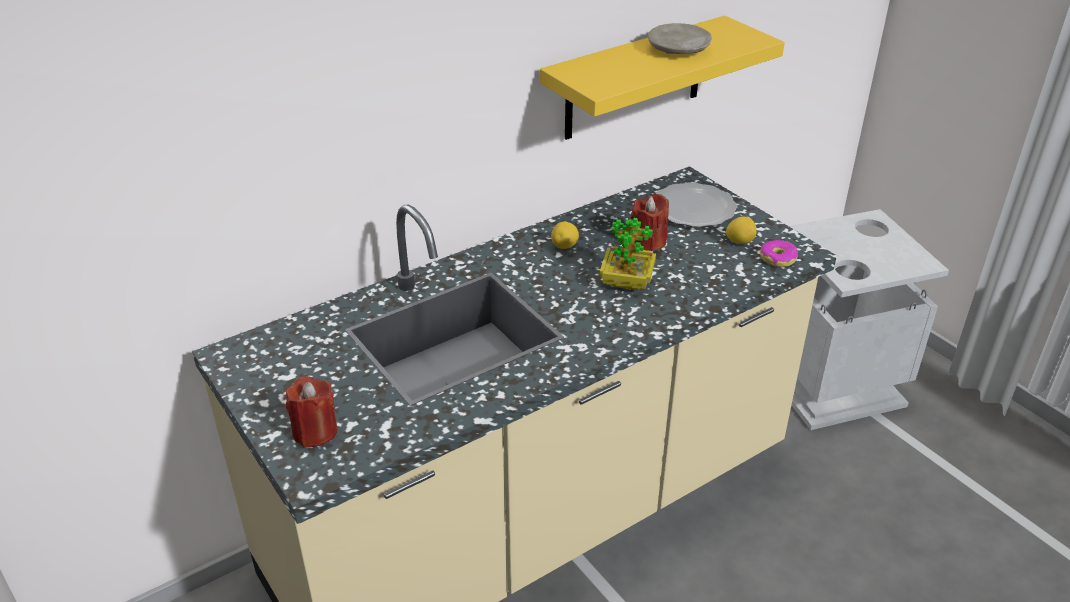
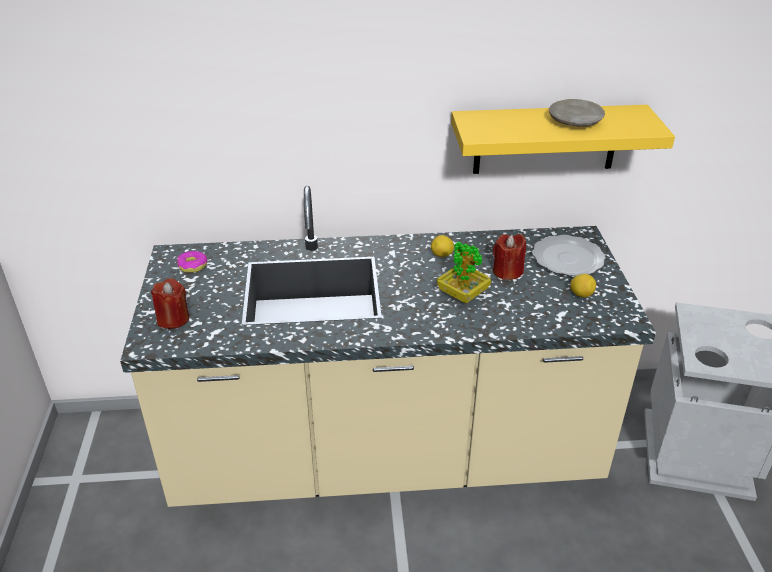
camera: 30 degrees right, 0 degrees up
donut [760,240,798,267] -> donut moved to [177,251,207,273]

